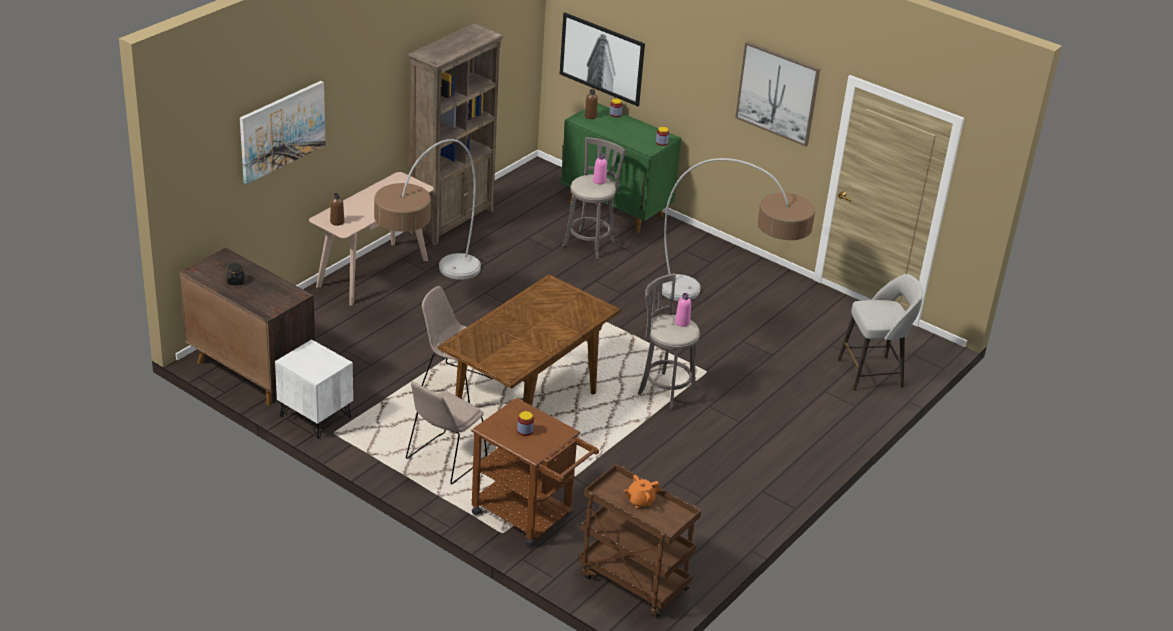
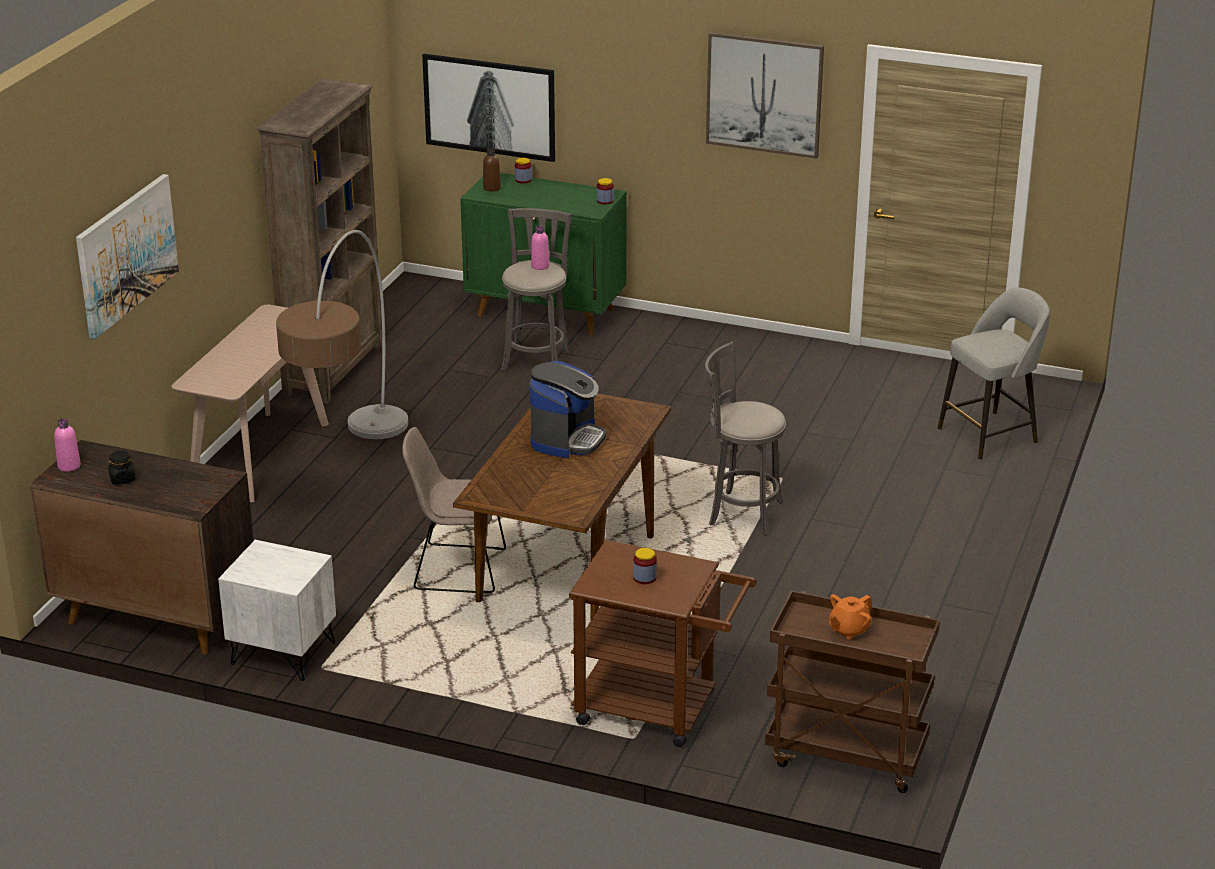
camera: 15 degrees left, 5 degrees down
brown bottle [330,193,344,226] -> none
beige chair [406,381,487,484] -> none
floor lamp [662,158,815,301] -> none
pink bottle [675,293,691,327] -> pink bottle moved to [54,418,81,472]
none -> coffee machine [529,361,606,458]

